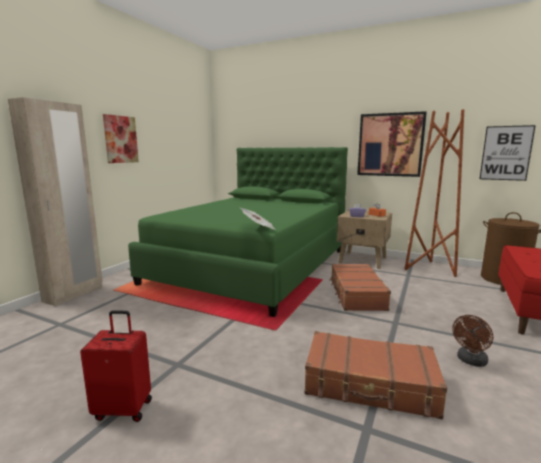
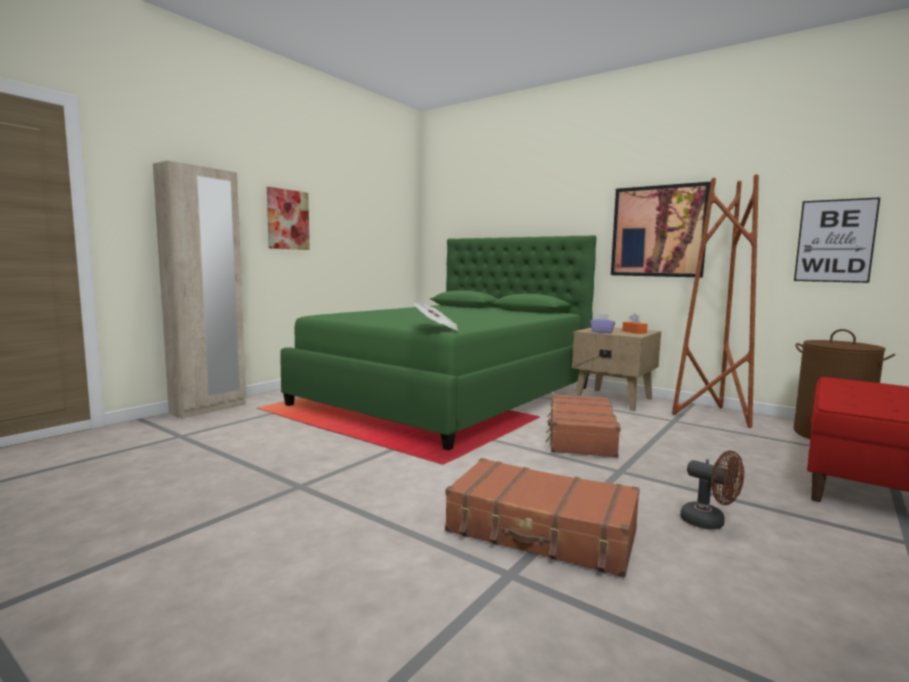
camera: 10 degrees right, 5 degrees down
red suitcase [80,310,152,422] -> none
brown fan [452,315,493,367] -> brown fan turned 105 degrees counterclockwise [680,451,744,530]

